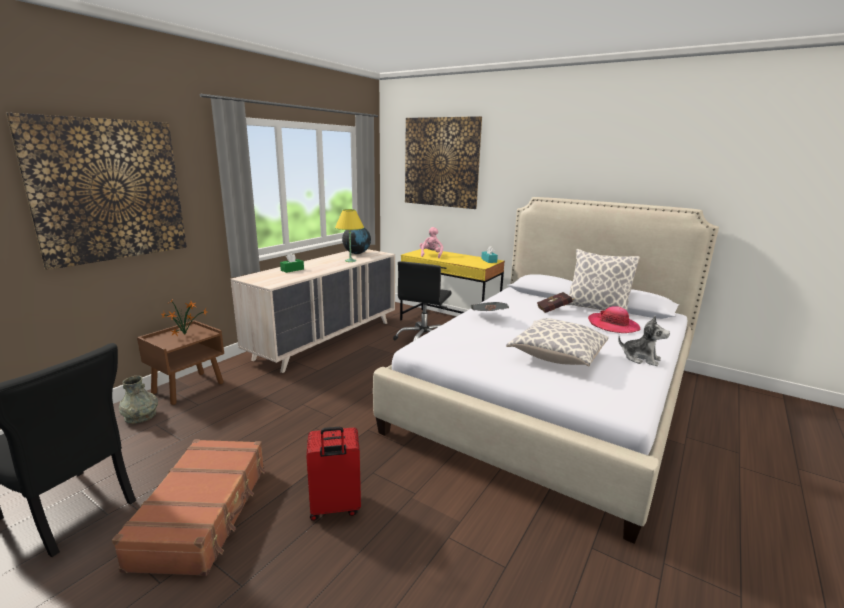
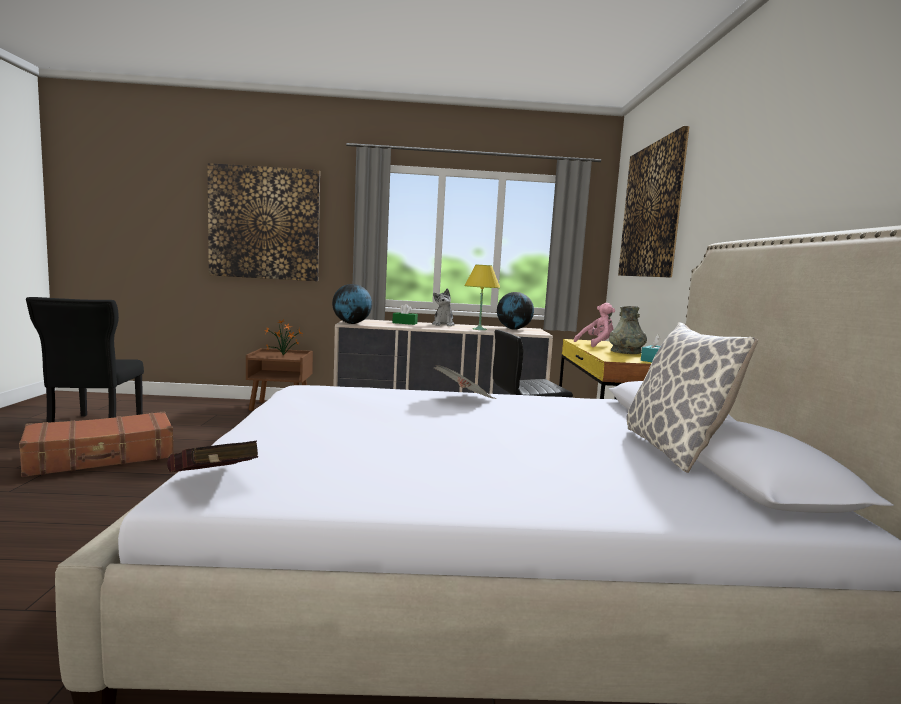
camera: 55 degrees right, 10 degrees down
grey vase [119,376,158,424] -> grey vase moved to [609,306,647,354]
red suitcase [306,427,361,521] -> none
pillow [506,318,608,367] -> none
red book [537,292,575,313] -> red book moved to [167,441,258,472]
hat [588,306,640,333] -> none
plush toy [618,316,670,366] -> plush toy moved to [432,288,455,326]
none -> globe [332,284,372,324]

